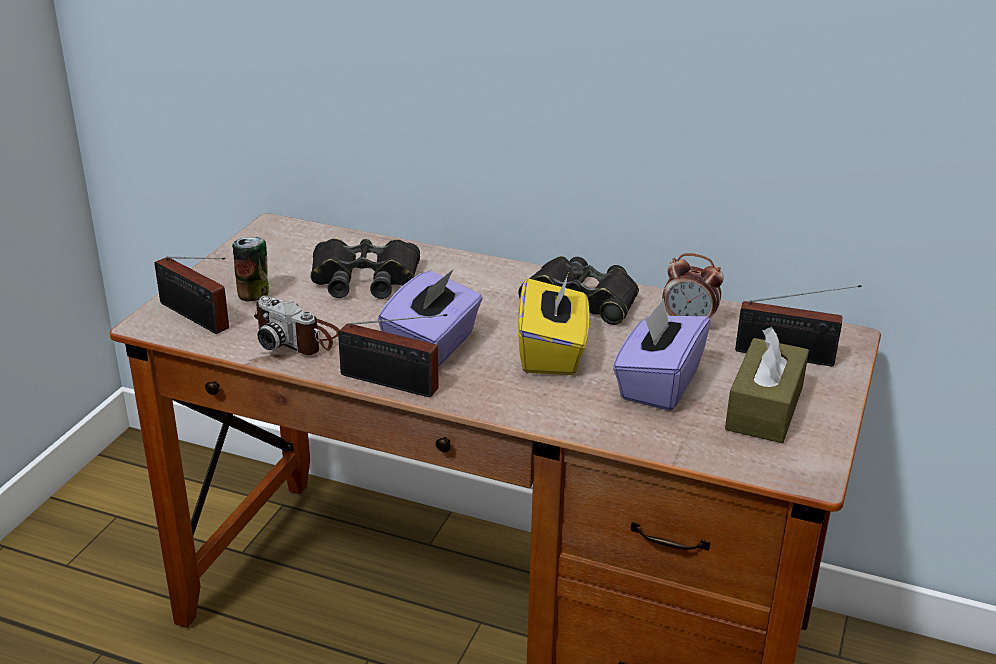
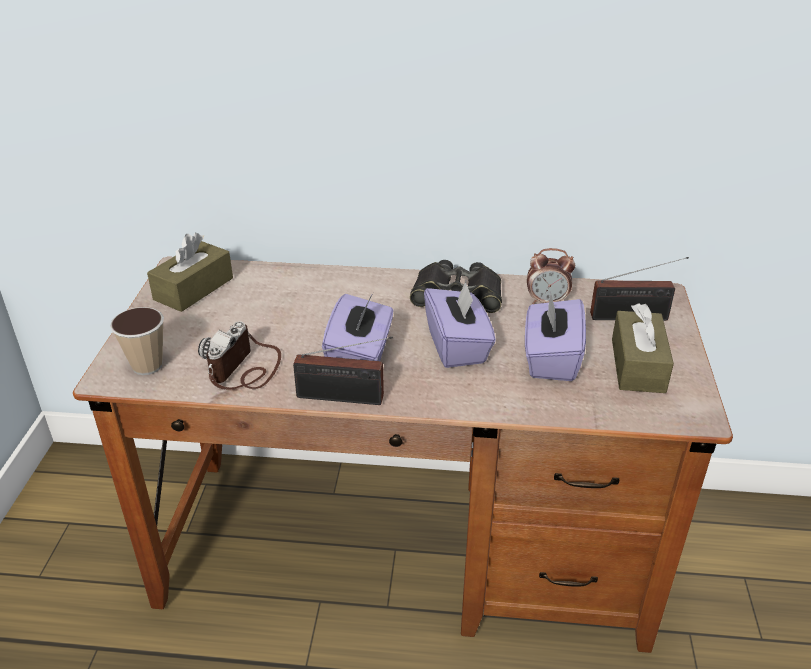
camera: 15 degrees left, 5 degrees up
radio [154,257,229,334] -> cup [110,307,164,375]
can [232,237,269,301] -> none
camera [254,296,340,355] -> camera turned 90 degrees clockwise [198,321,281,390]
black binoculars [310,238,420,299] -> none
yellow tissue box [518,273,589,375] -> purple tissue box [424,281,496,368]
none -> brown tissue box [147,233,233,312]

